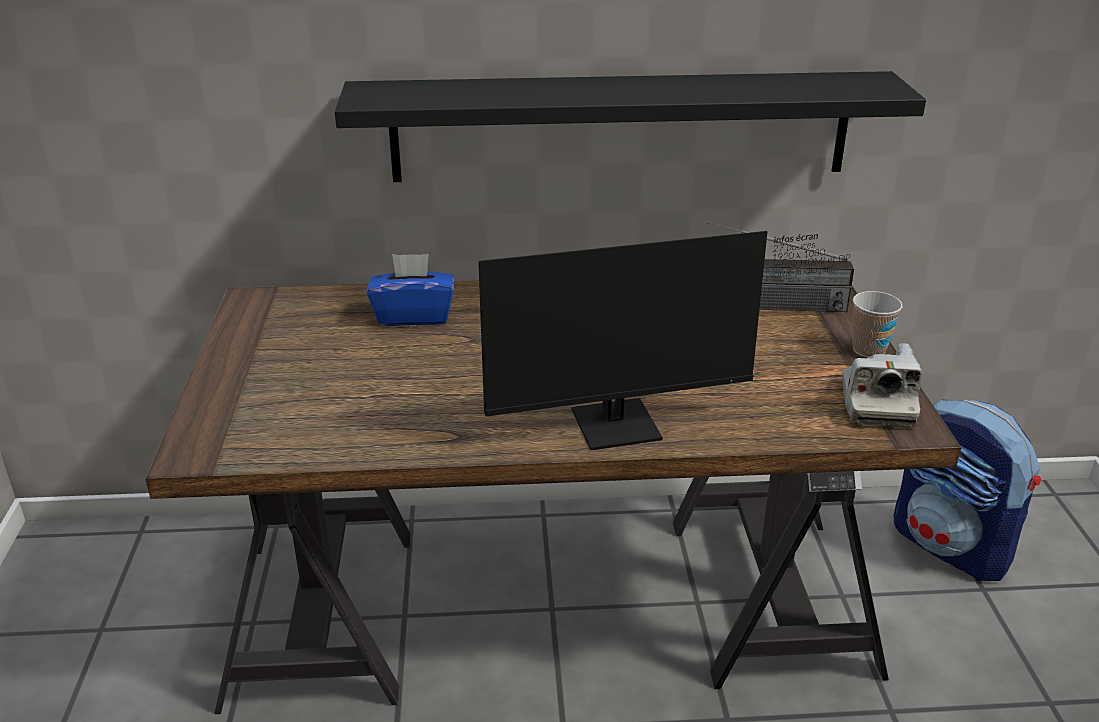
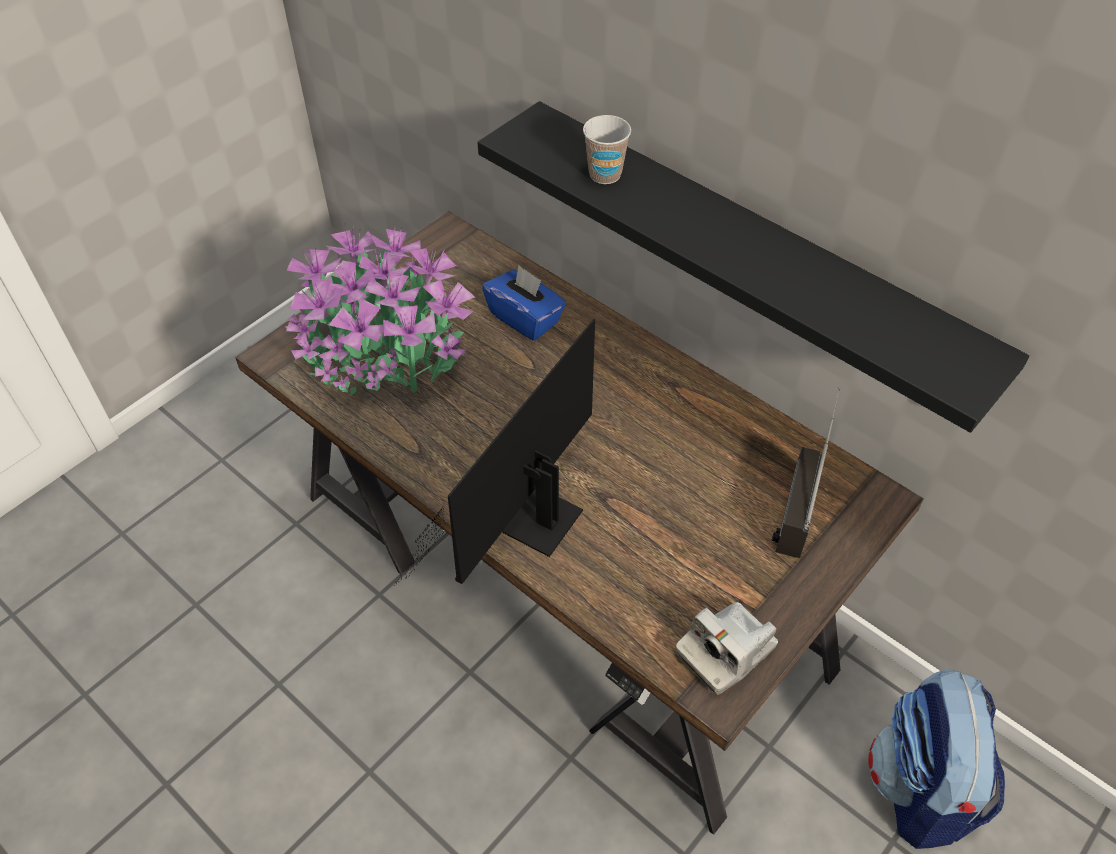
camera: 45 degrees right, 20 degrees up
monitor [478,231,850,450] -> monitor turned 90 degrees clockwise [394,319,595,586]
radio [707,222,854,312] -> radio turned 60 degrees clockwise [772,387,841,558]
cup [852,291,903,358] -> cup moved to [583,115,631,184]
none -> potted plant [285,223,475,395]

